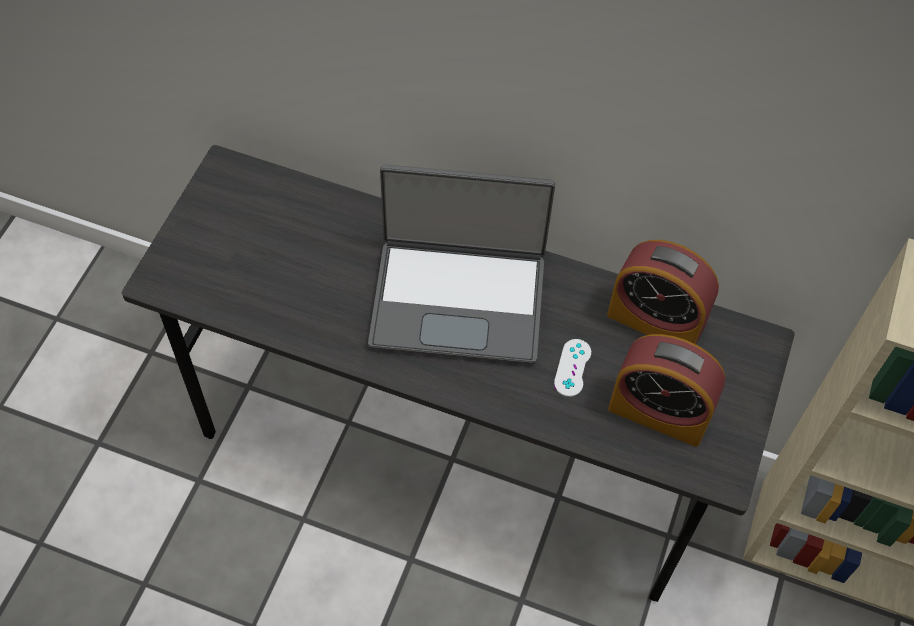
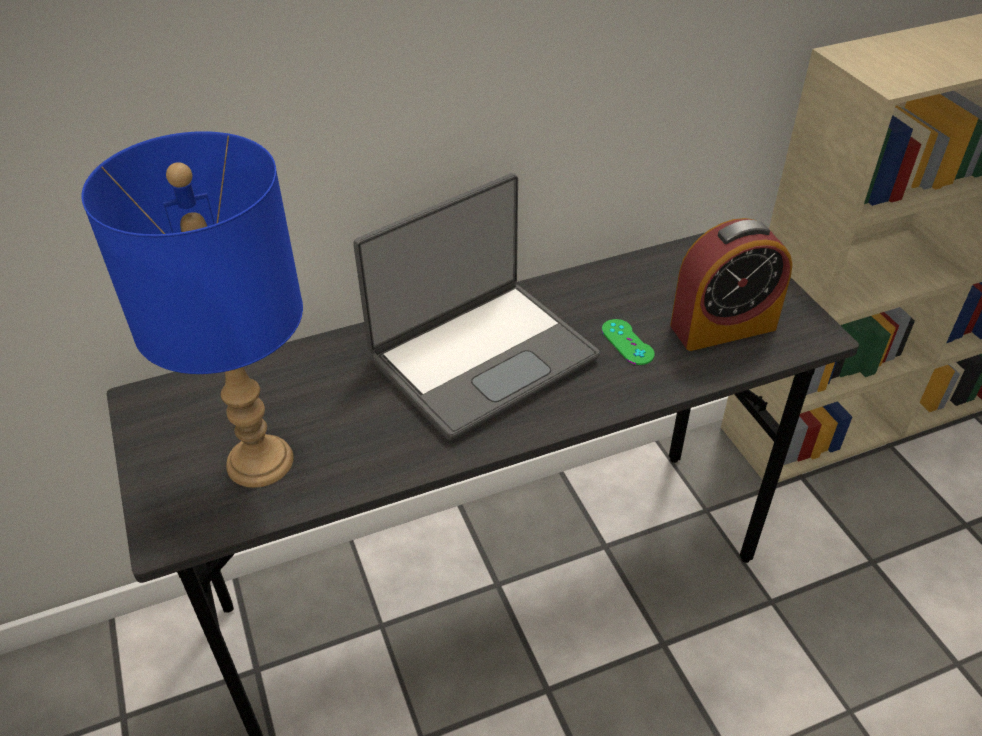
camera: 40 degrees left, 15 degrees down
white game controller [554,339,591,397] -> green game controller [602,319,655,365]
alarm clock [607,240,719,344] -> none
none -> blue table lamp [81,131,303,488]

